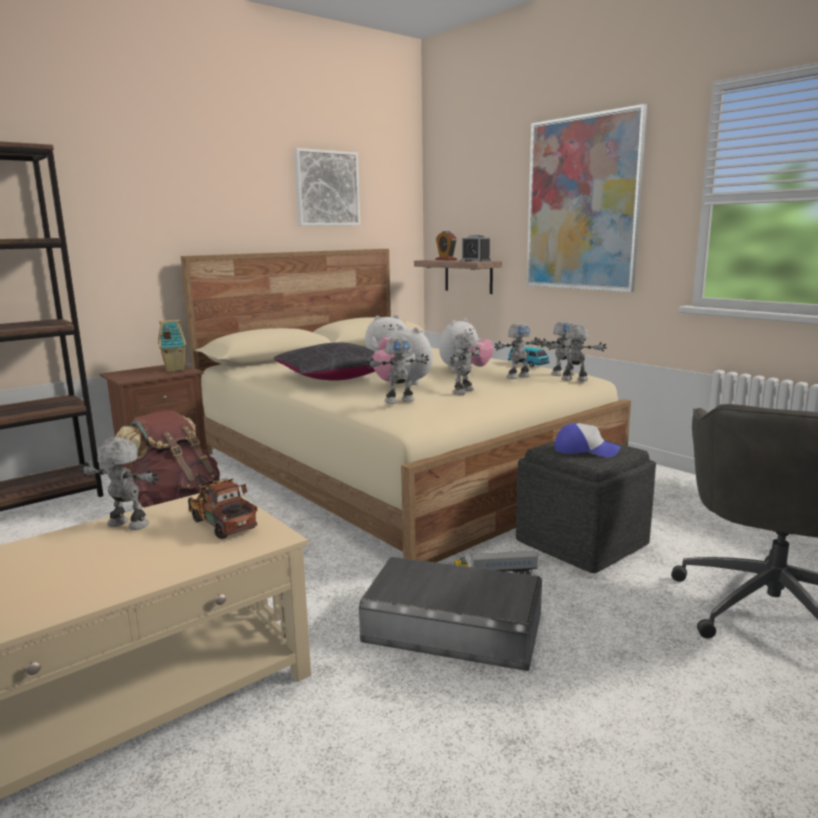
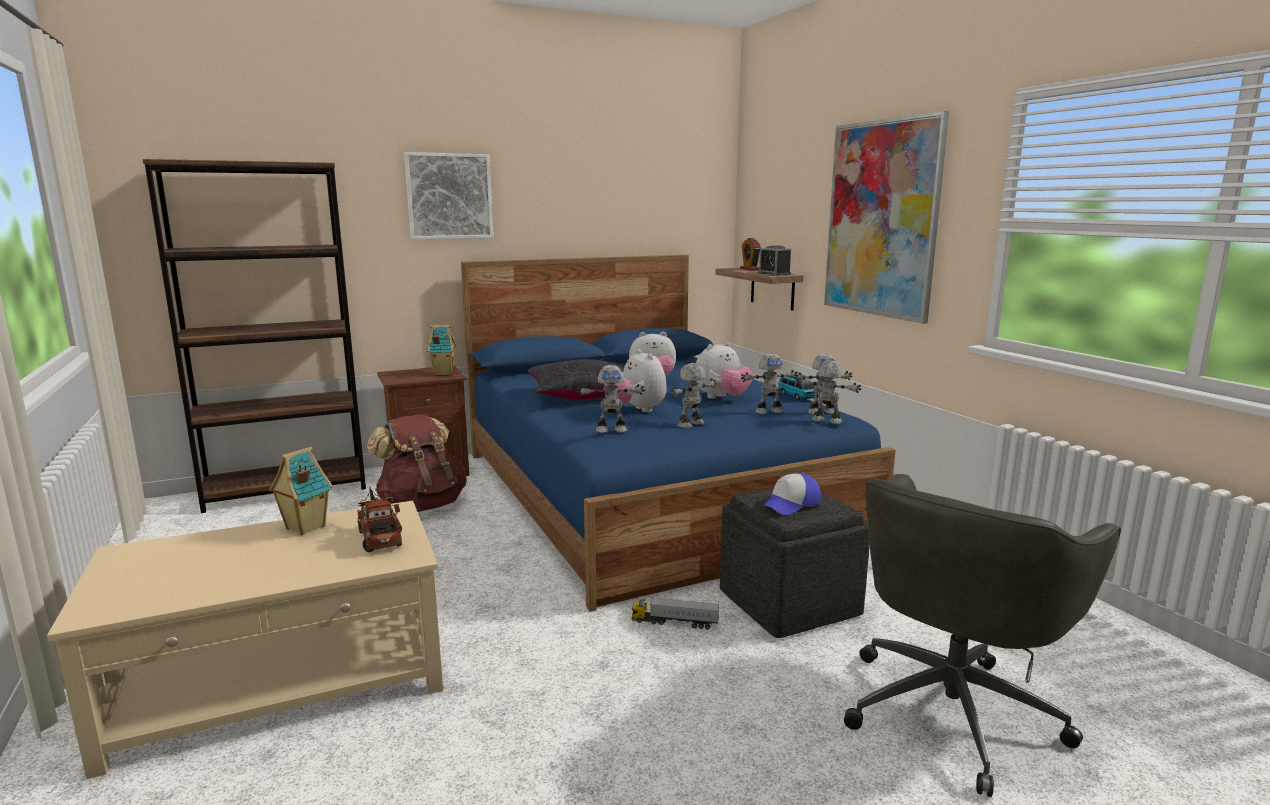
camera: 15 degrees right, 0 degrees up
toy robot [80,437,159,530] -> toy house [269,447,333,535]
beige bed [181,249,631,563] -> blue bed [461,255,896,612]
picture [294,148,360,226] -> picture moved to [404,152,493,240]
grey storage box [359,557,542,671] -> none
cap [555,423,620,457] -> cap turned 105 degrees clockwise [761,473,821,515]

